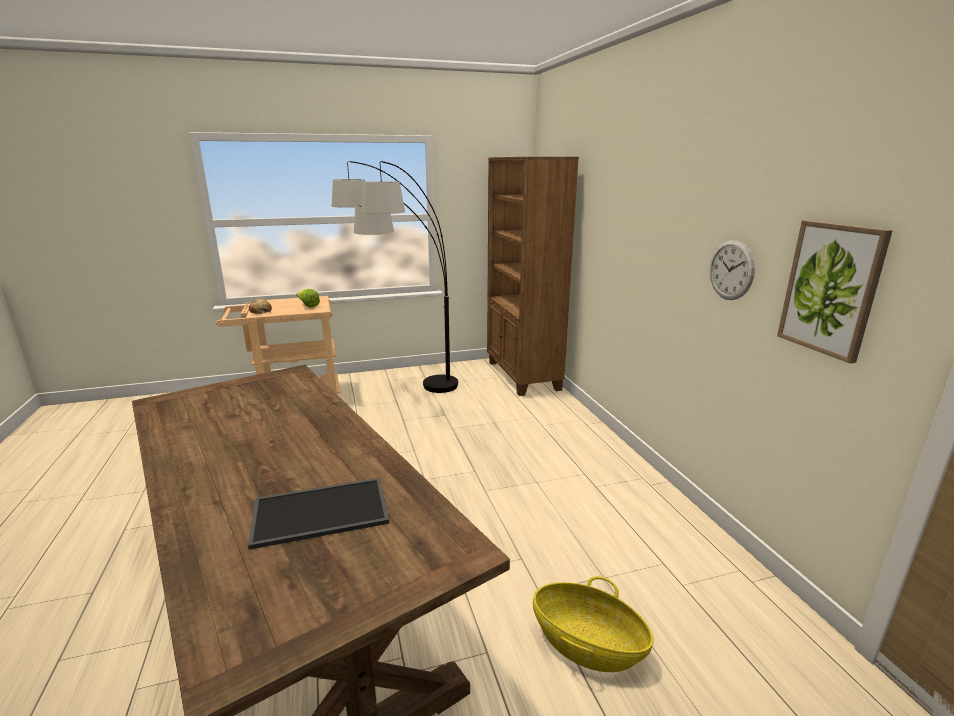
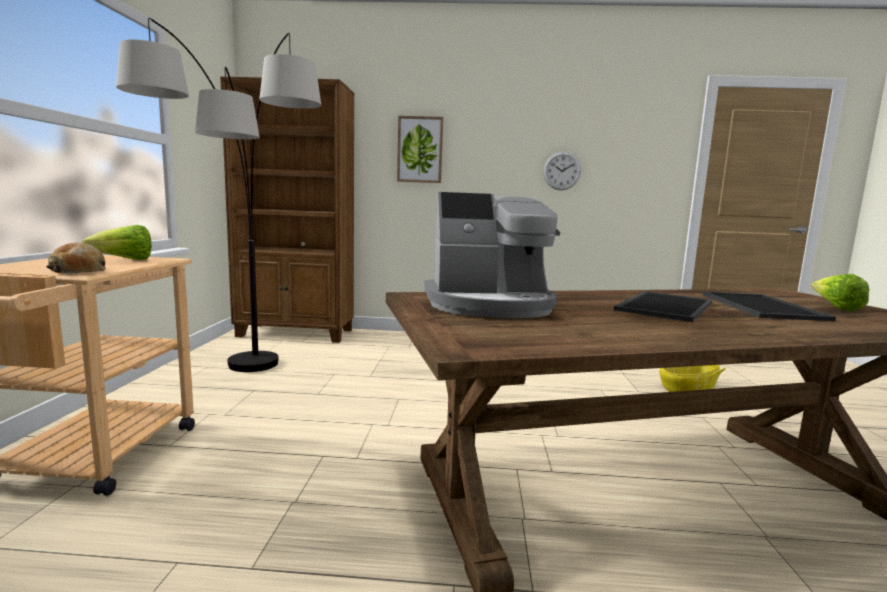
camera: 70 degrees left, 10 degrees down
picture [777,220,893,364] -> picture moved to [397,116,443,183]
none -> coffee machine [424,192,560,318]
none -> tray [614,291,712,322]
none -> lettuce [811,274,870,311]

